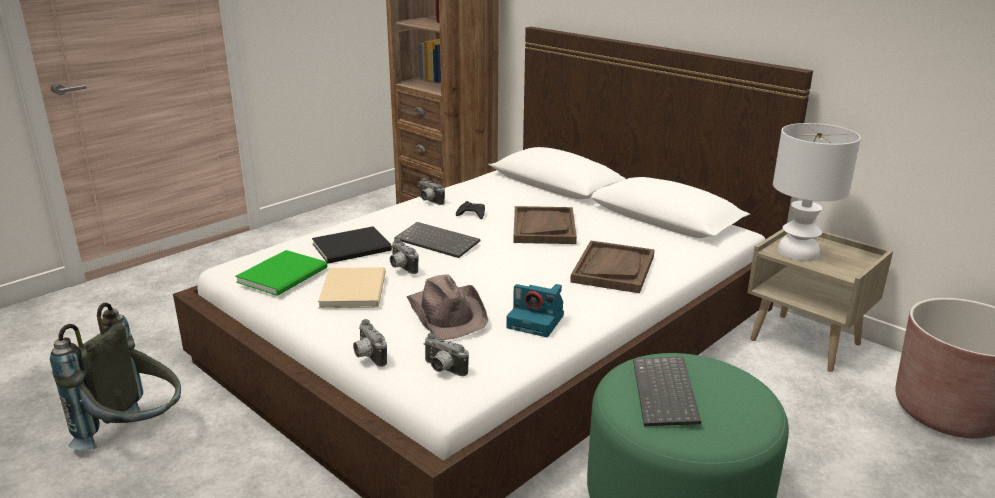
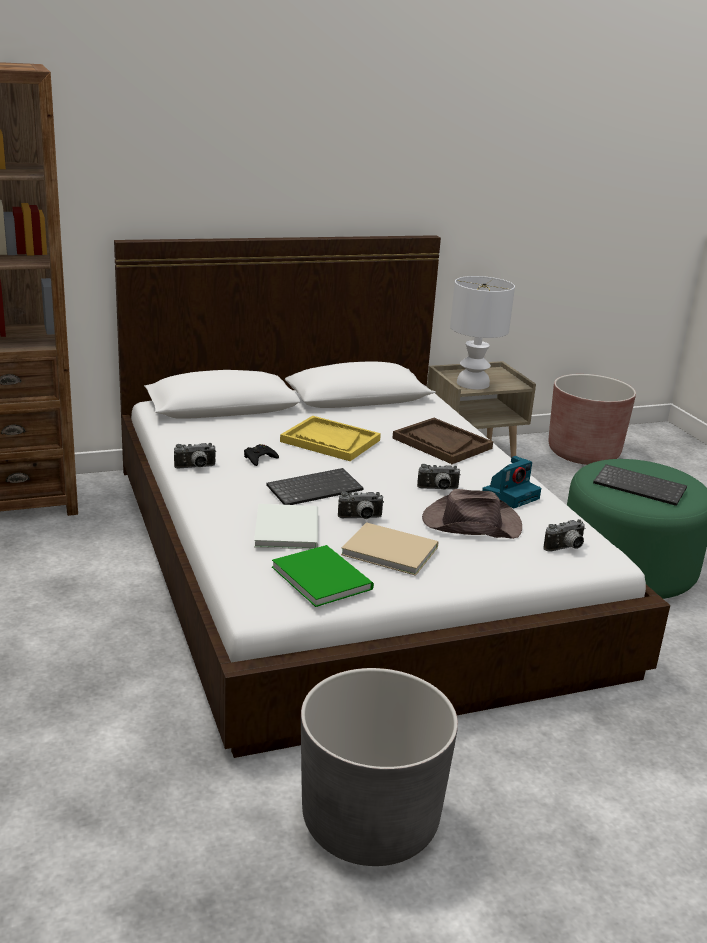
camera: 65 degrees left, 0 degrees up
grey backpack [50,302,181,450] -> grey planter [301,668,458,866]
black book [312,226,392,264] -> white book [254,504,318,549]
camera [353,319,387,367] -> camera moved to [417,464,461,490]
brown tray [513,206,577,244] -> yellow tray [280,416,381,461]

